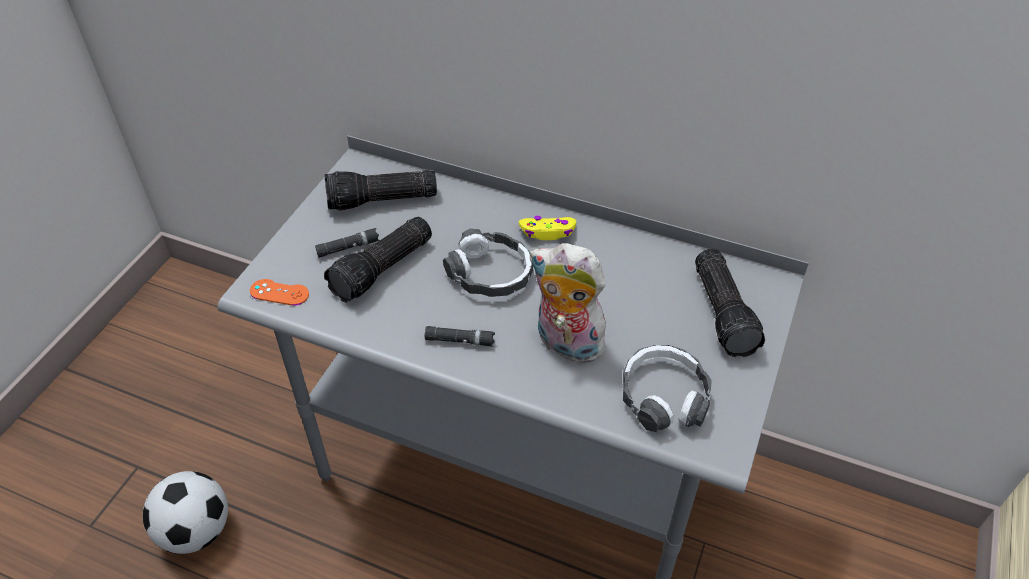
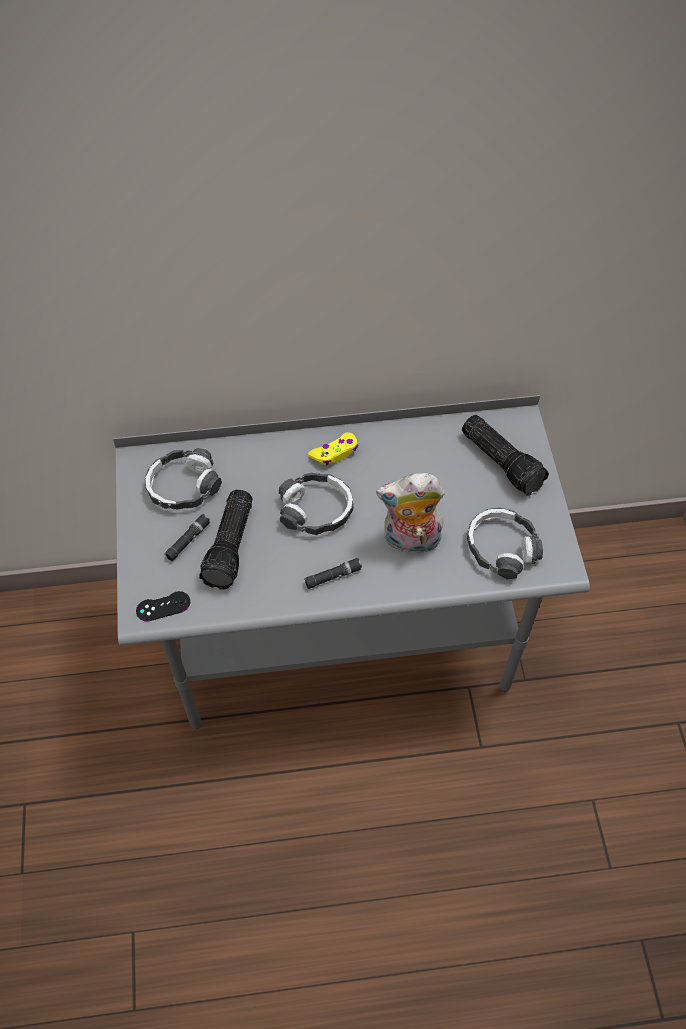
camera: 30 degrees left, 10 degrees up
football [143,471,228,554] -> none
orange game controller [250,279,309,306] -> black game controller [136,591,190,621]
flashlight [324,170,437,211] -> headphones [145,448,222,509]

